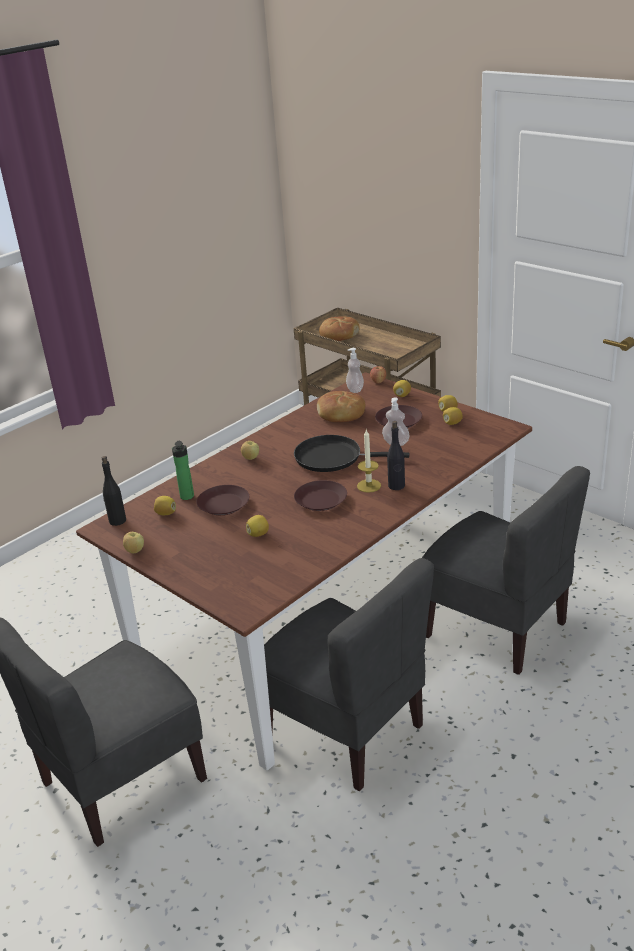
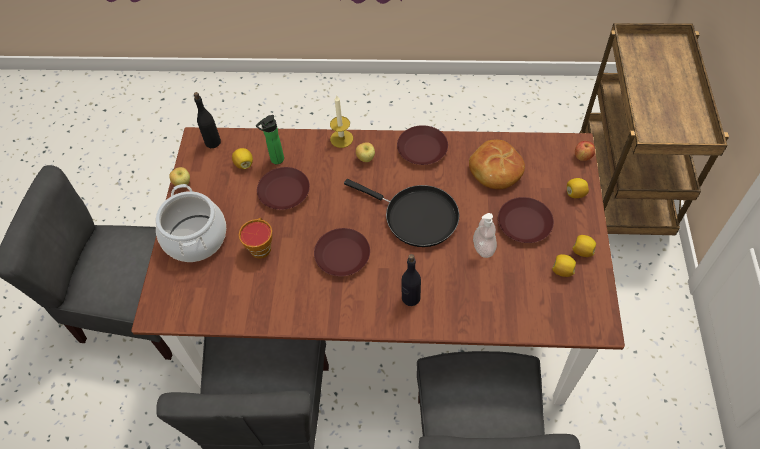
camera: 50 degrees right, 25 degrees up
lemon [246,515,269,537] -> cup [239,218,272,259]
black frying pan [294,435,410,472] -> black frying pan turned 150 degrees clockwise [344,179,459,247]
bread [319,316,360,341] -> none
soap dispenser [346,348,364,393] -> none
candle [357,430,381,493] -> candle moved to [330,96,353,148]
none -> cooking pot [156,184,226,262]
none -> brown plate [397,125,448,165]

